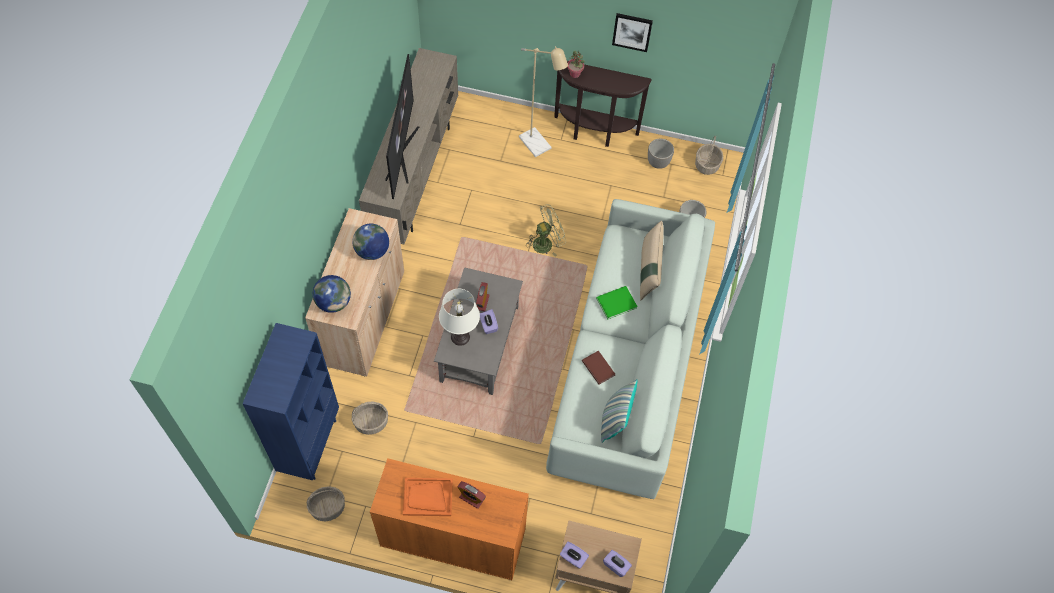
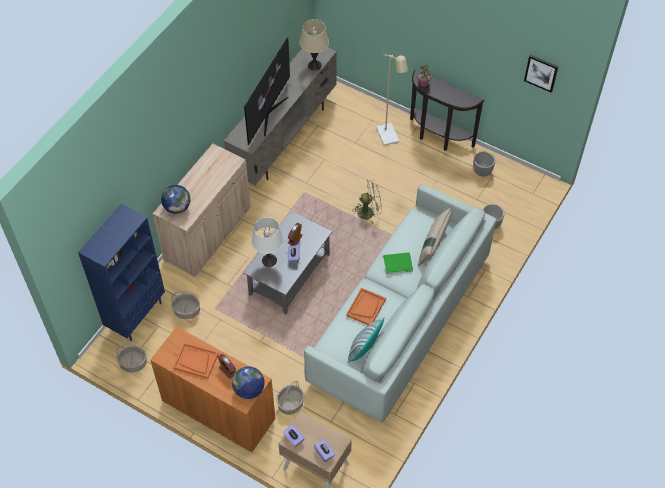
camera: 20 degrees right, 5 degrees down
globe [352,224,389,260] -> globe moved to [232,366,265,399]
brown book [582,351,615,385] -> orange tray [346,288,386,325]
picture [612,13,653,52] -> picture moved to [524,55,559,93]
basket [695,136,723,175] -> basket moved to [276,381,304,415]
none -> beige table lamp [300,19,329,71]

